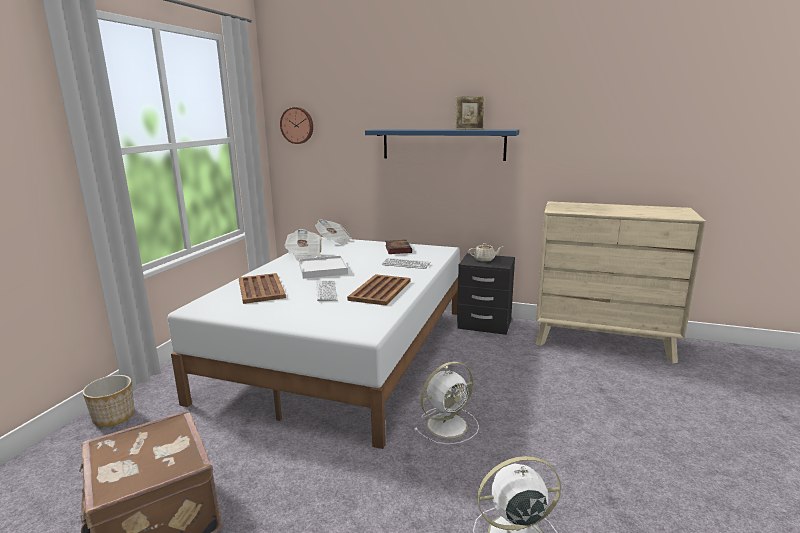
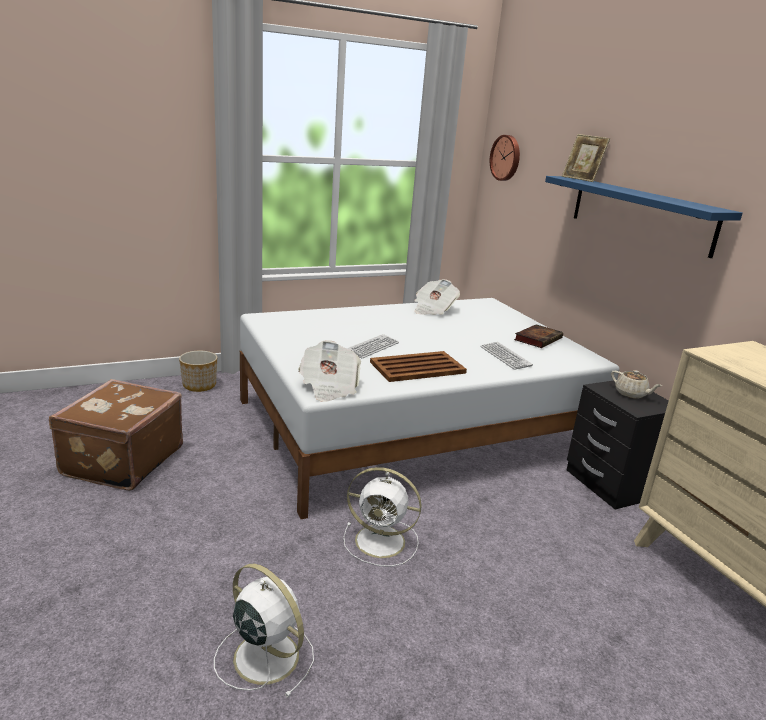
camera: 45 degrees right, 5 degrees up
brown tray [239,273,286,304] -> none
white tray [299,256,348,279] -> none
newspaper [315,220,352,245] -> newspaper moved to [298,340,361,402]
picture frame [455,96,484,130] -> picture frame moved to [562,134,610,182]

